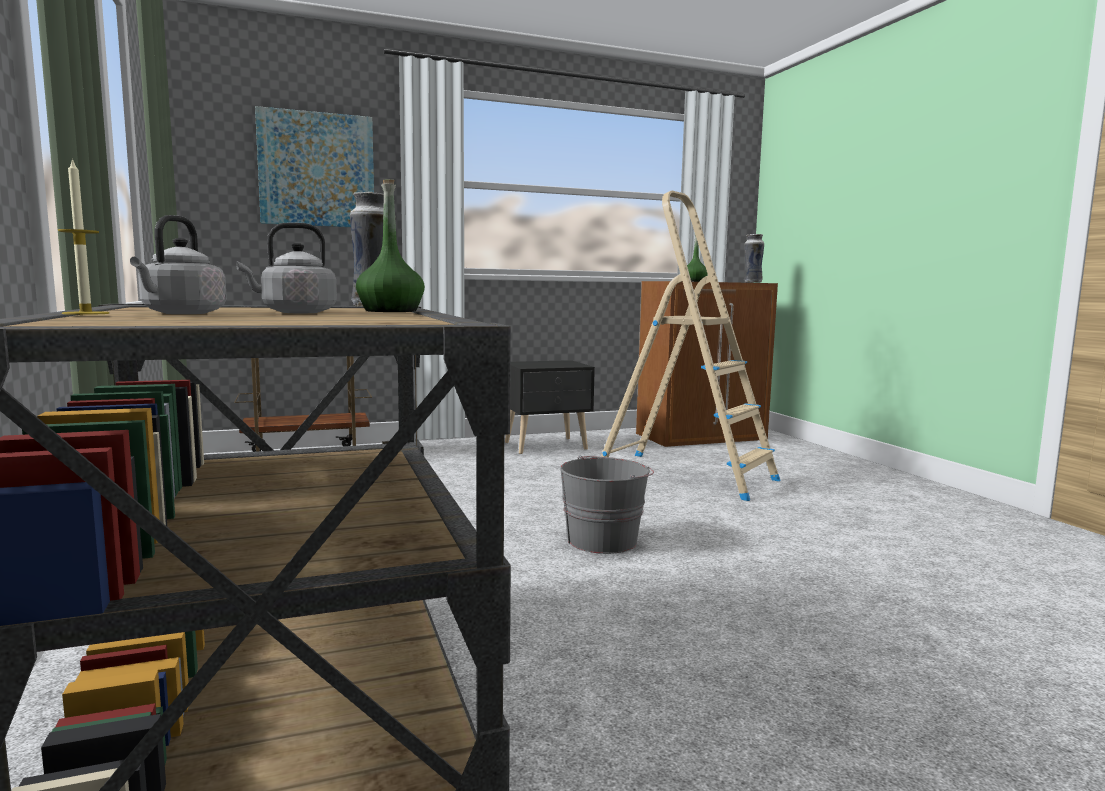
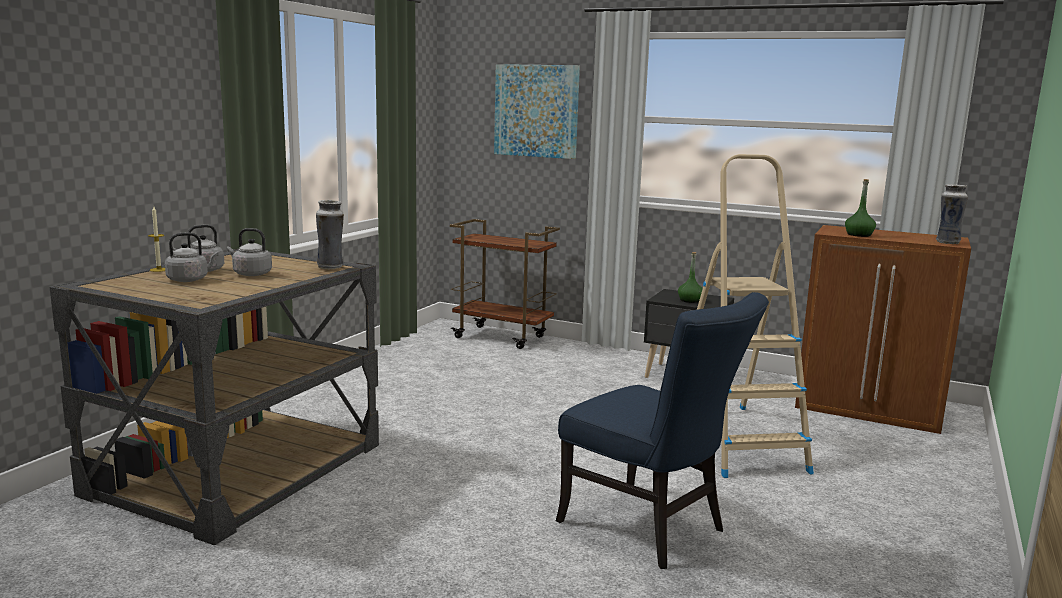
camera: 45 degrees right, 5 degrees up
green bottle [356,180,425,312] -> green bottle moved to [678,252,703,303]
grey bucket [560,456,654,554] -> none
none -> grey kettle [165,233,219,282]
none -> blue chair [556,292,769,569]

